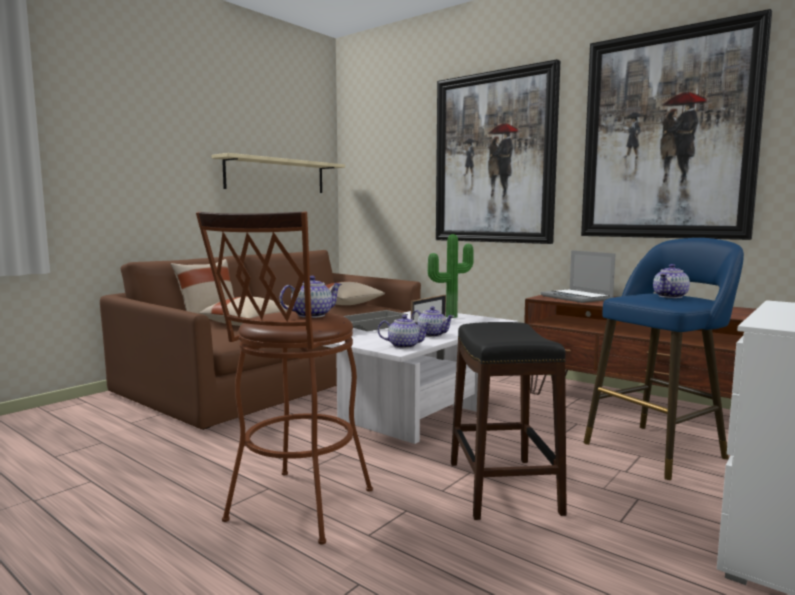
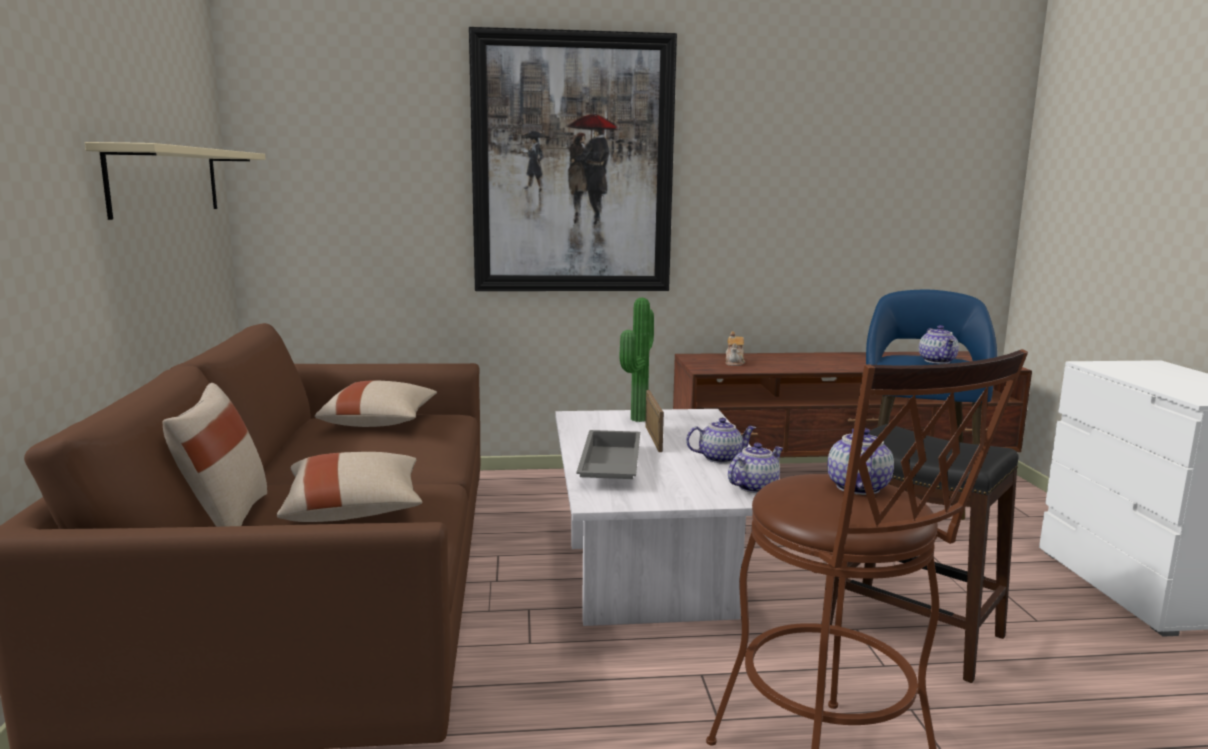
camera: 45 degrees left, 5 degrees up
laptop [541,250,615,303] -> teapot [726,331,745,366]
picture [581,9,772,240] -> none

